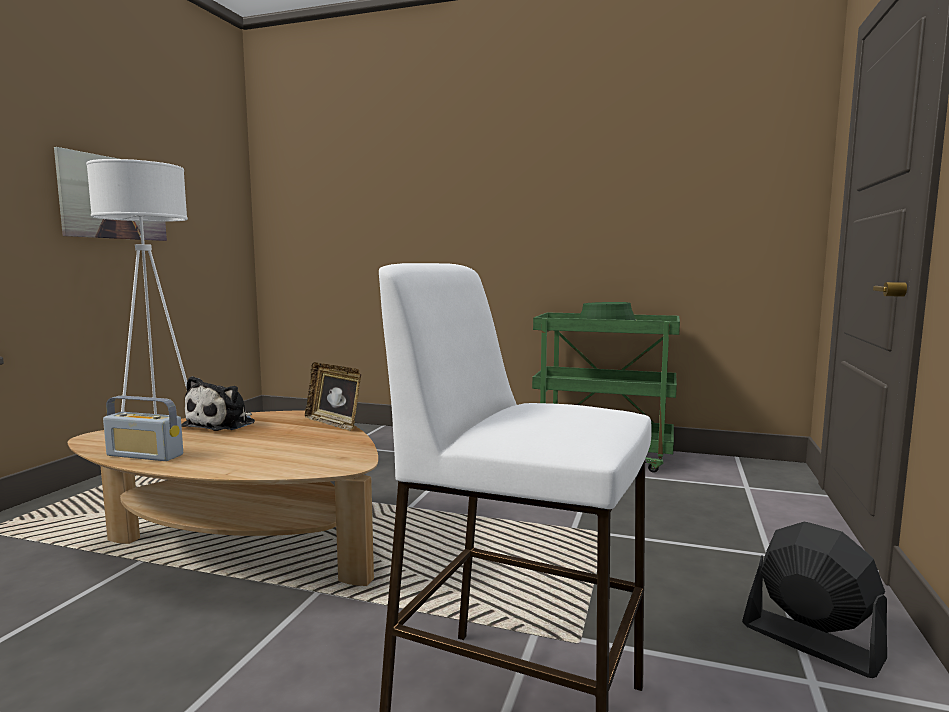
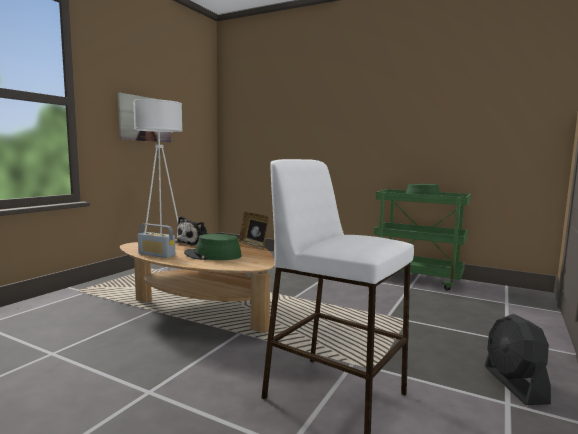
camera: 10 degrees right, 0 degrees up
black fan [742,522,887,678] -> black fan turned 150 degrees counterclockwise [485,314,551,405]
none -> green hat [184,234,242,260]

